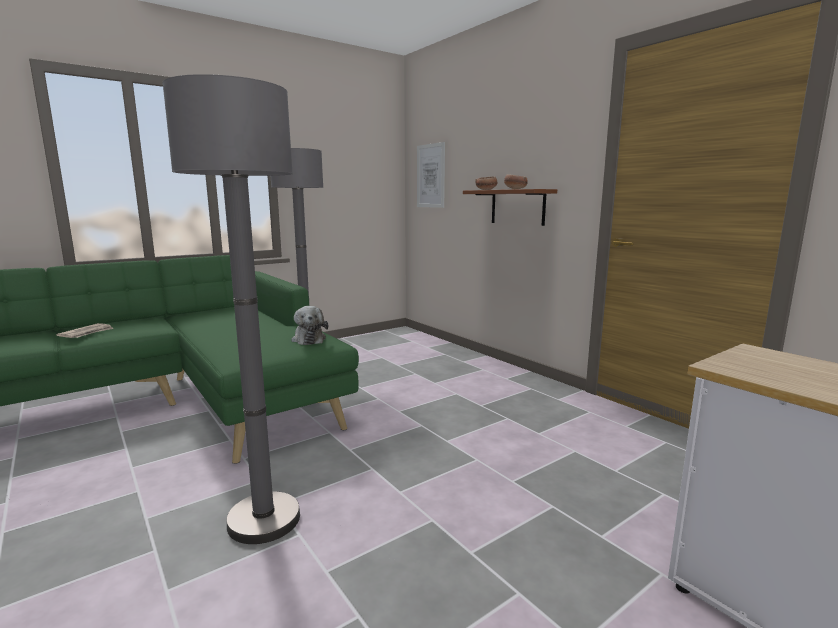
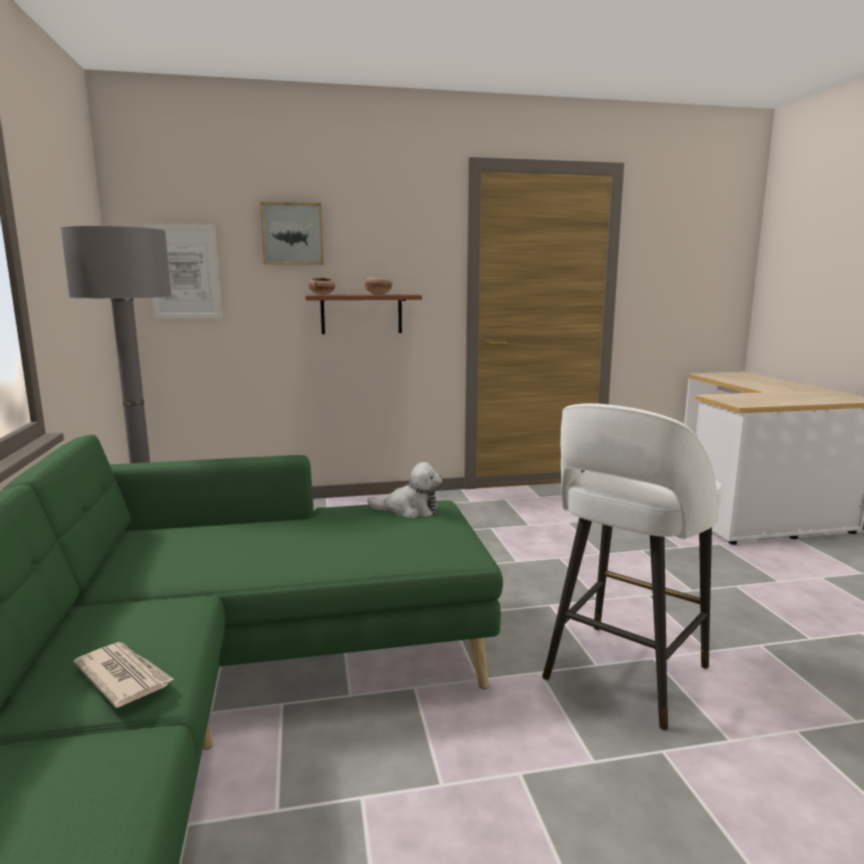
camera: 65 degrees left, 0 degrees up
grey floor lamp [162,74,300,544] -> white stool [542,403,722,731]
none -> picture [260,202,324,265]

